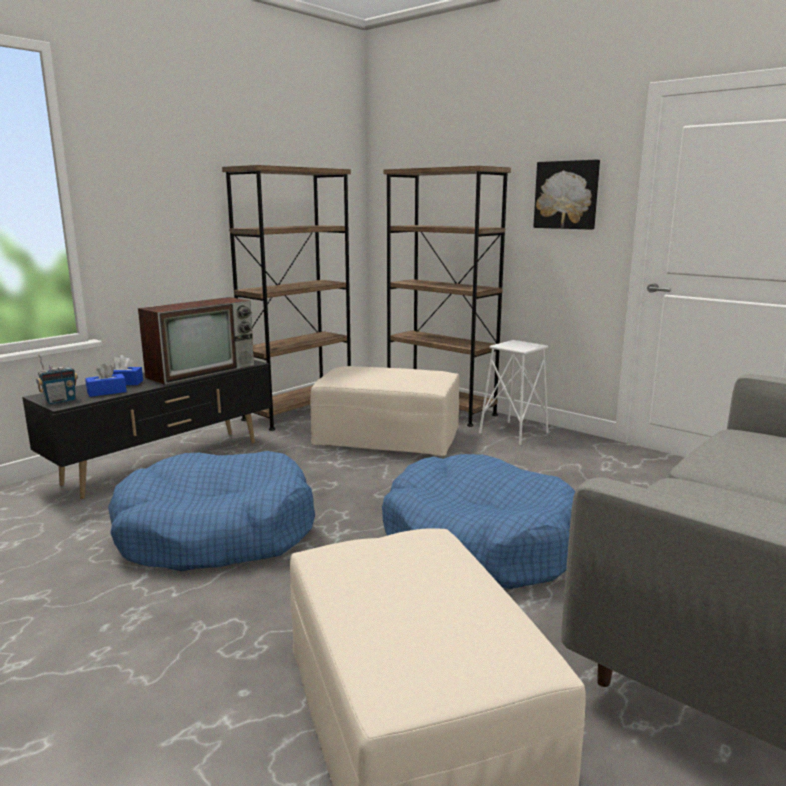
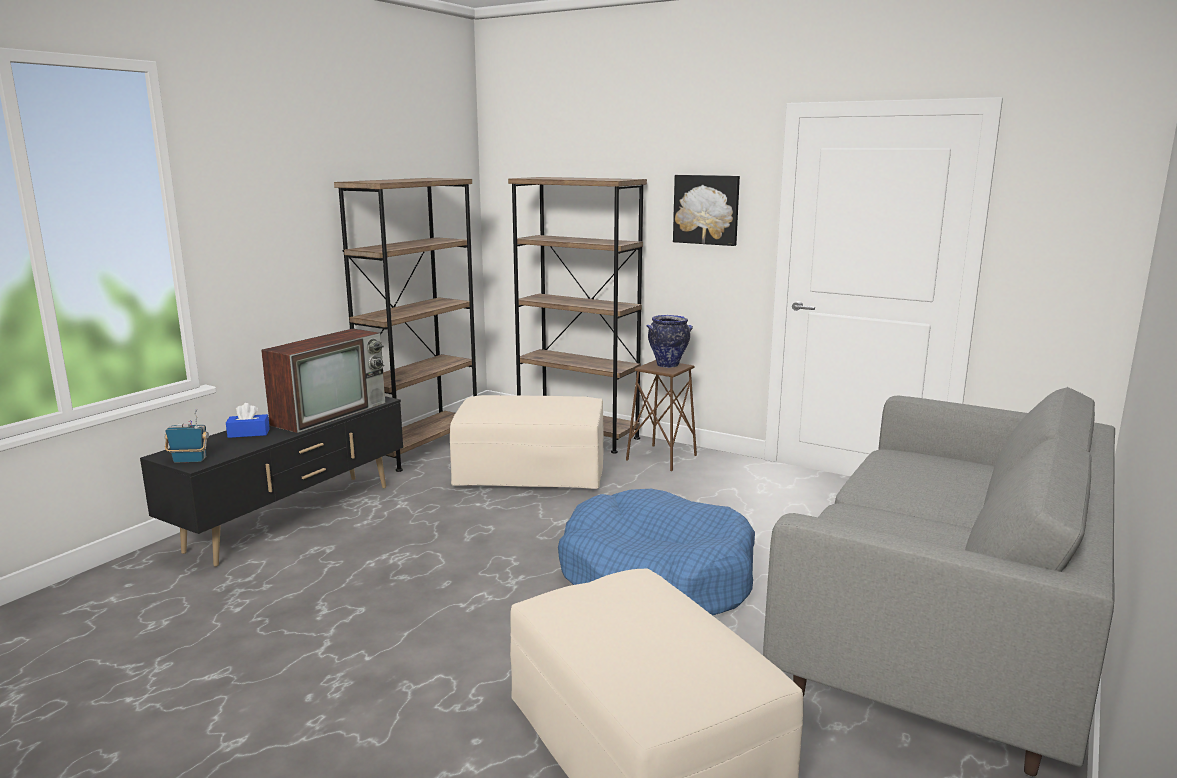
camera: 10 degrees left, 0 degrees up
radio [37,354,78,404] -> radio turned 135 degrees counterclockwise [164,409,209,463]
blue tissue box [85,364,127,397] -> none
blue dog bed [108,451,315,571] -> none
white stool [479,340,548,445] -> brown stool [626,360,697,471]
none -> vase [646,315,693,368]

